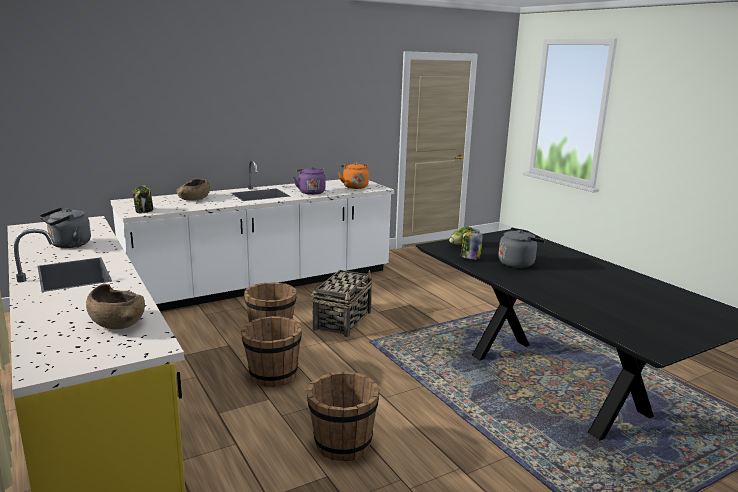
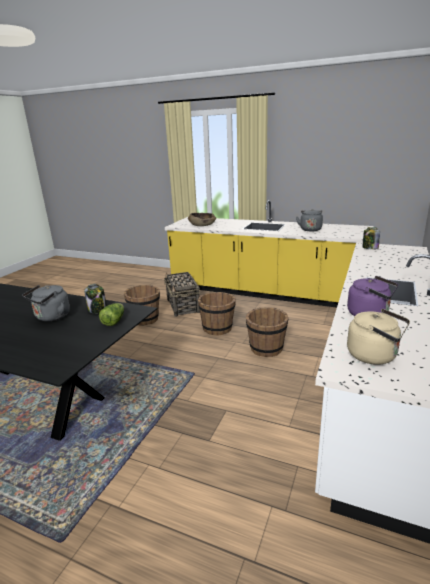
camera: 145 degrees right, 5 degrees up
brown bowl [176,179,210,201] -> none
basket [311,270,373,337] -> basket moved to [164,272,200,317]
orange kettle [338,163,369,189] -> beige kettle [347,309,410,365]

